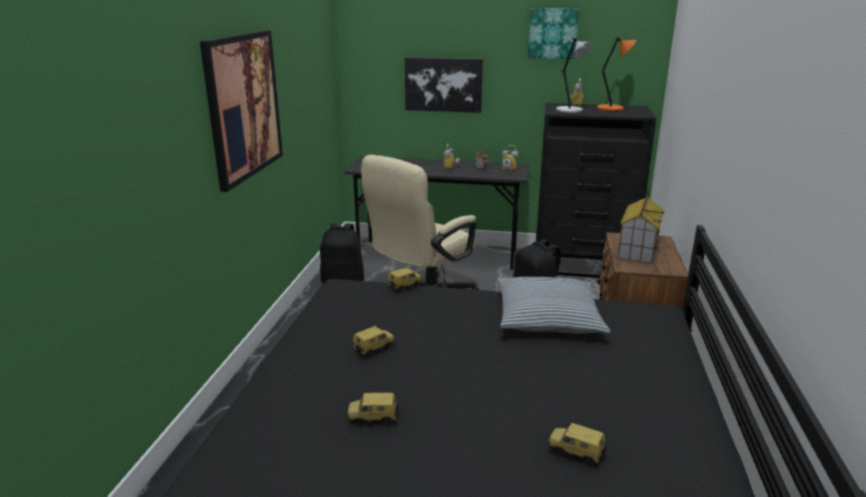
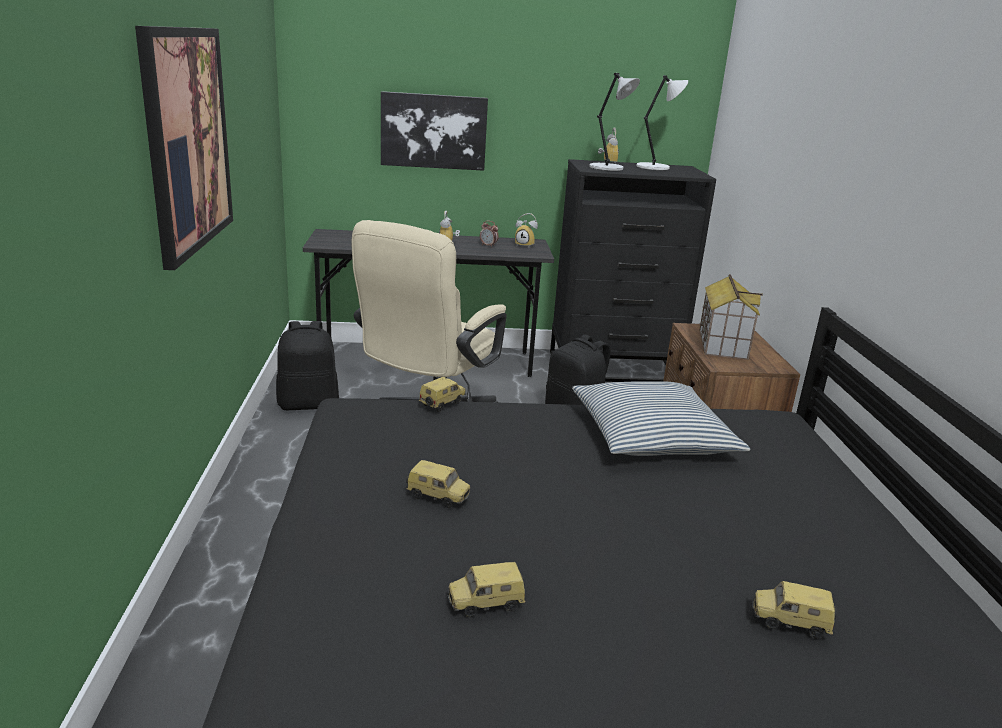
camera: 15 degrees left, 0 degrees up
toy car [352,326,395,357] -> toy car turned 75 degrees clockwise [406,460,471,508]
picture [528,8,579,59] -> none
orange table lamp [597,37,637,111] -> white table lamp [636,75,688,170]

